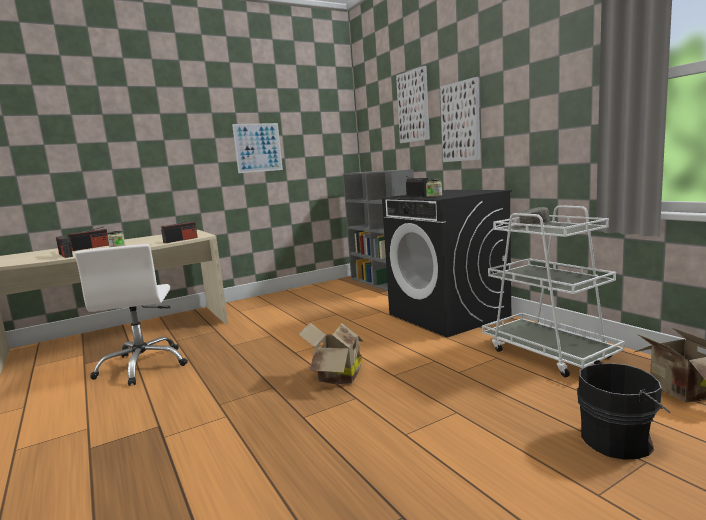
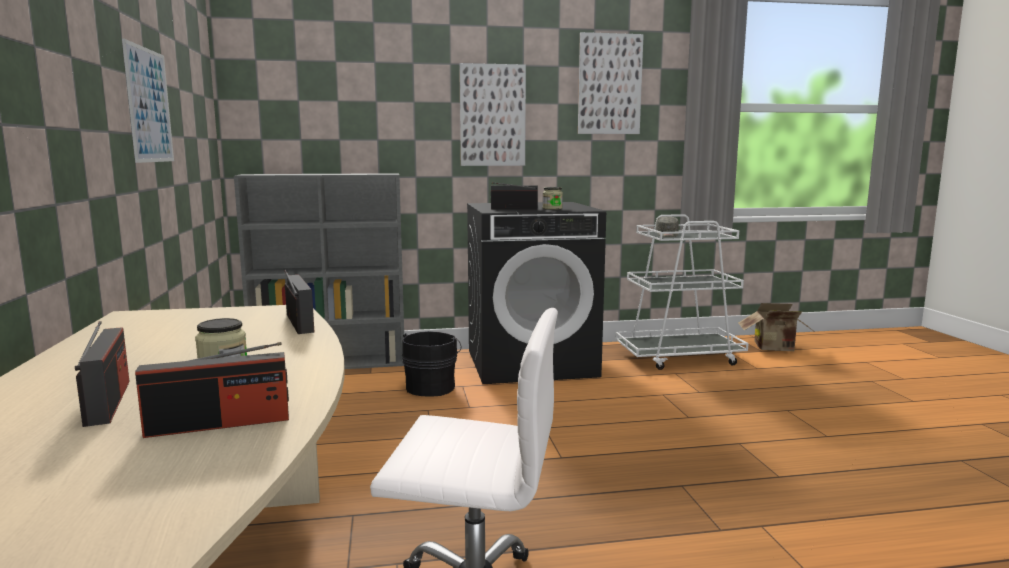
camera: 70 degrees left, 0 degrees up
cardboard box [298,323,363,384] -> none
picture [396,66,430,143] -> picture moved to [578,32,644,134]
black bucket [577,360,670,460] -> black bucket moved to [402,331,462,397]

